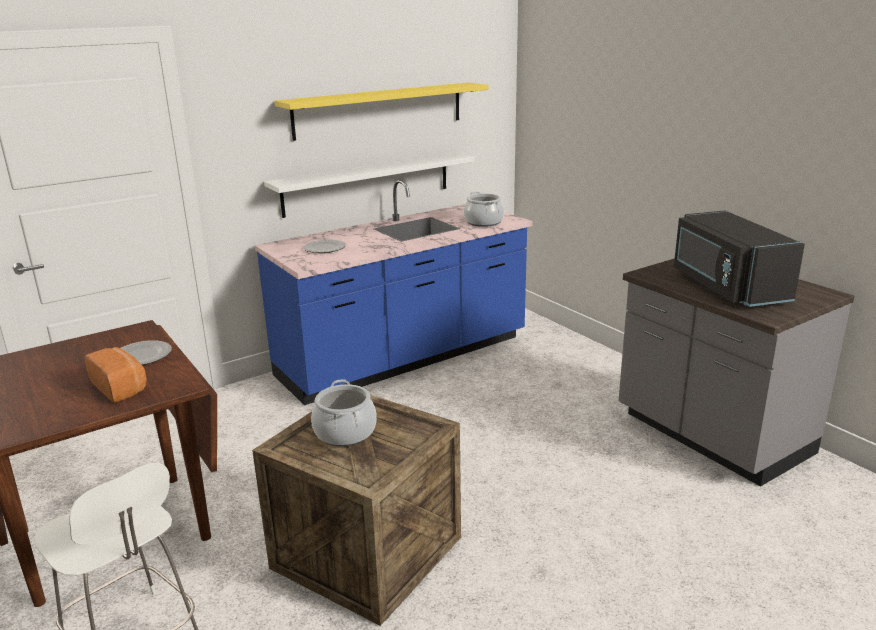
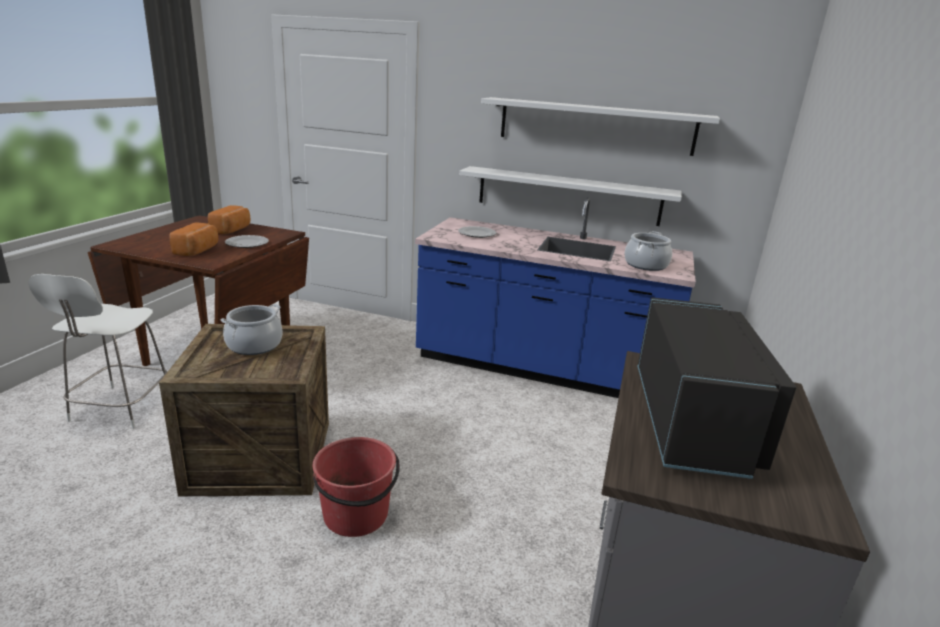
camera: 50 degrees right, 0 degrees up
yellow shelf [274,83,489,141] -> white shelf [481,97,720,156]
black microwave [674,211,805,307] -> black microwave turned 150 degrees clockwise [638,297,797,479]
none -> bread [208,205,251,234]
none -> red bucket [313,437,400,537]

